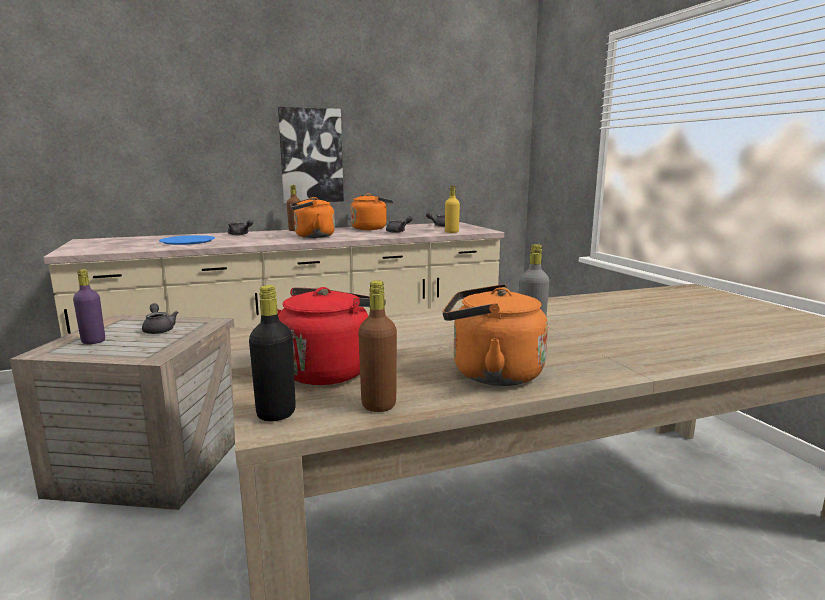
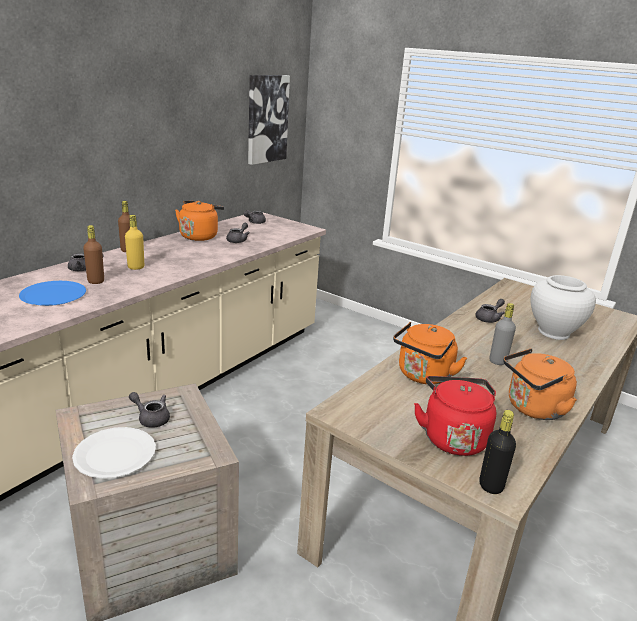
camera: 35 degrees left, 10 degrees up
purple bottle [73,269,105,344] -> white plate [72,427,156,479]
picture [278,107,344,203] -> picture moved to [248,75,290,165]
orange kettle [289,197,335,238] -> orange kettle moved to [393,322,467,384]
brown bottle [358,280,397,412] -> brown bottle moved to [83,225,104,284]
yellow bottle [445,185,460,233] -> yellow bottle moved to [125,215,144,270]
none -> grey teapot [475,299,505,323]
none -> white vase [530,275,596,340]

